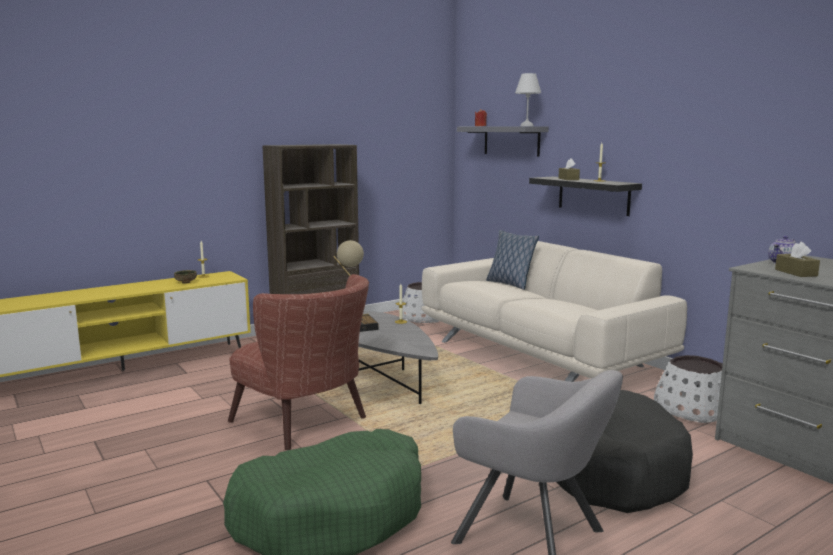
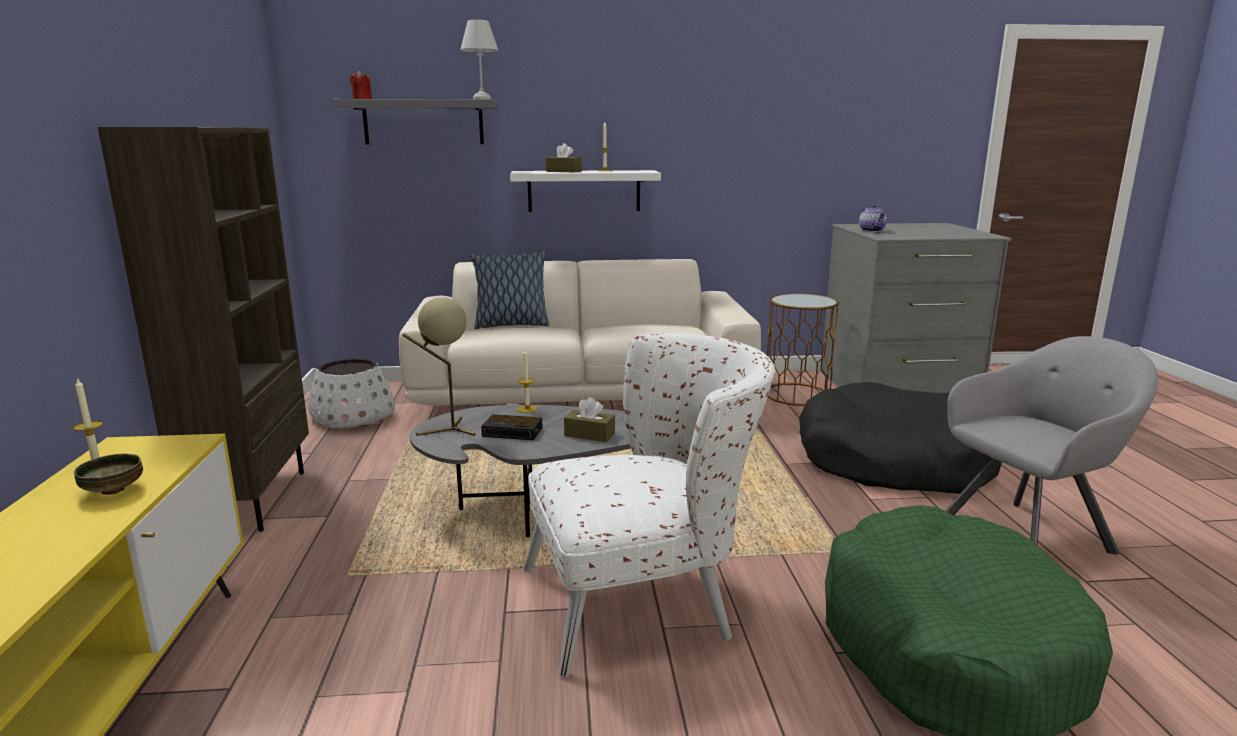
camera: 60 degrees left, 5 degrees up
brown armchair [228,274,369,450] -> white armchair [524,333,775,677]
black shelf [529,177,642,216] -> white shelf [510,170,661,212]
white planter [654,355,723,423] -> brown side table [767,293,839,406]
brown tissue box [775,242,820,277] -> brown tissue box moved to [564,397,615,442]

